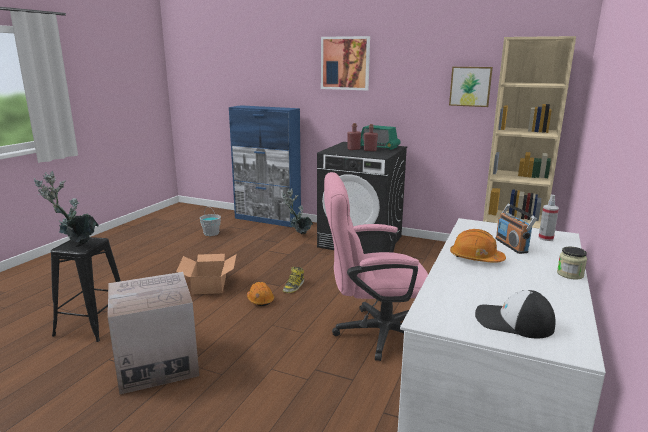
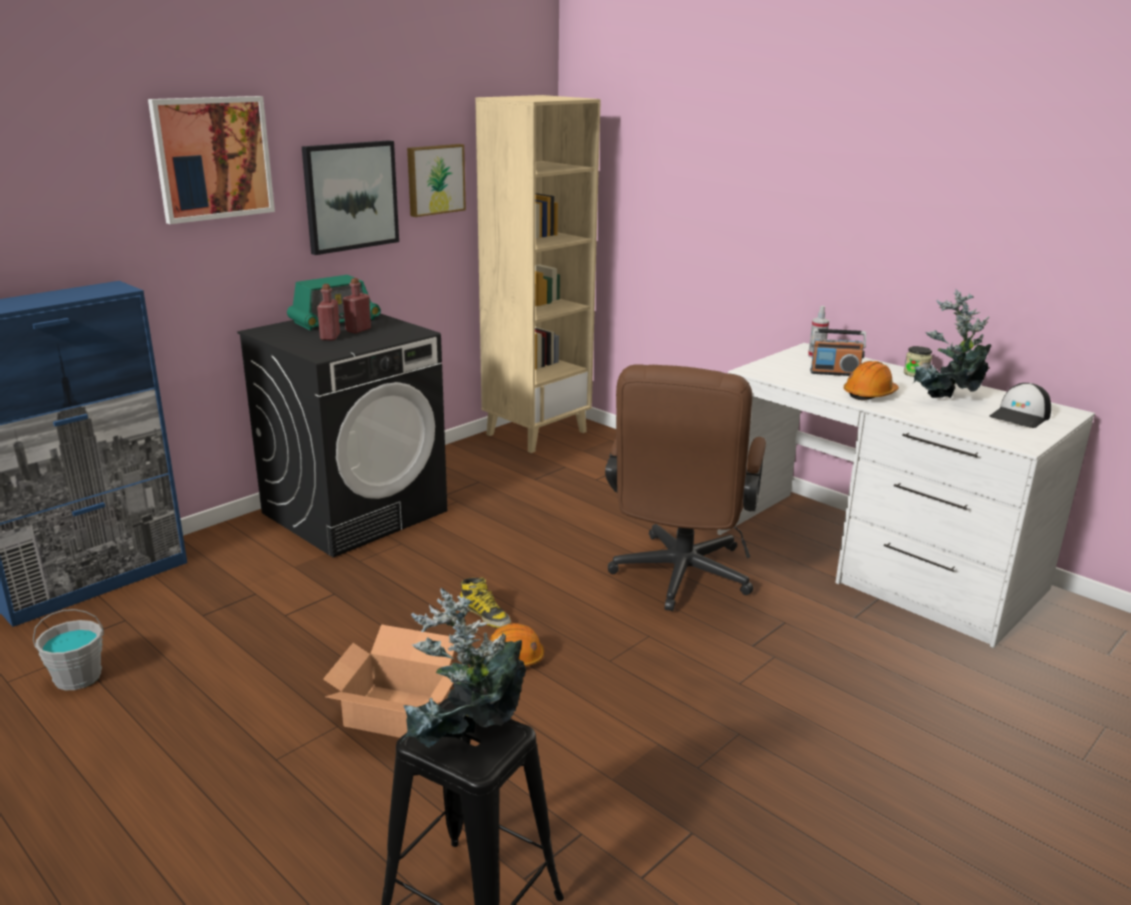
camera: 70 degrees left, 5 degrees up
cardboard box [108,272,199,394] -> none
potted plant [282,189,313,234] -> potted plant moved to [912,289,991,398]
pink office chair [324,172,428,361] -> brown office chair [605,364,766,611]
none -> picture [302,140,399,255]

